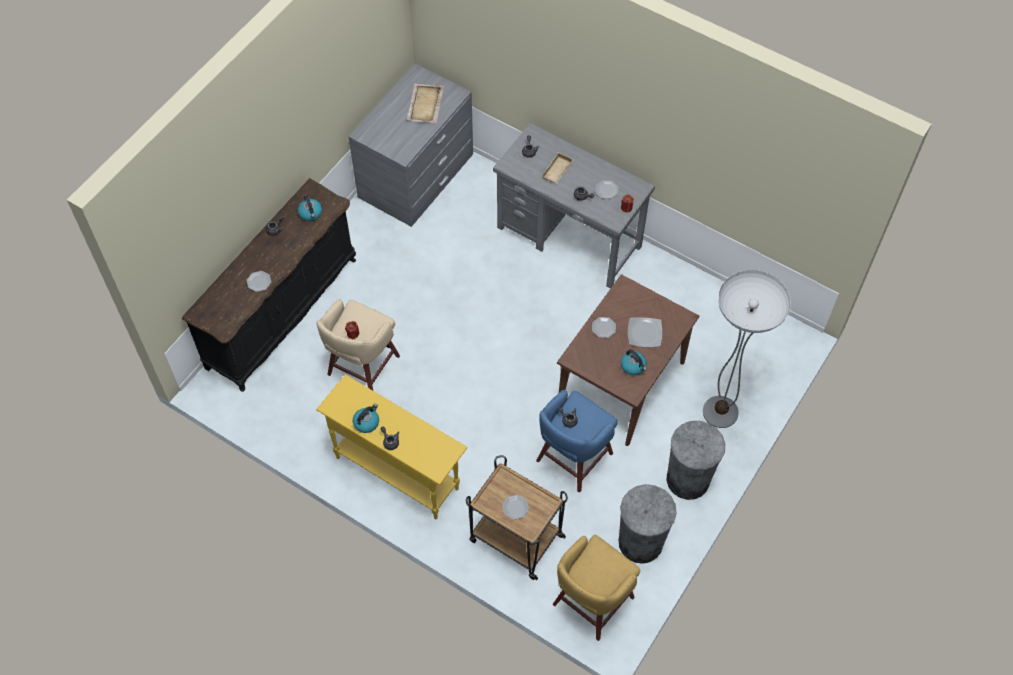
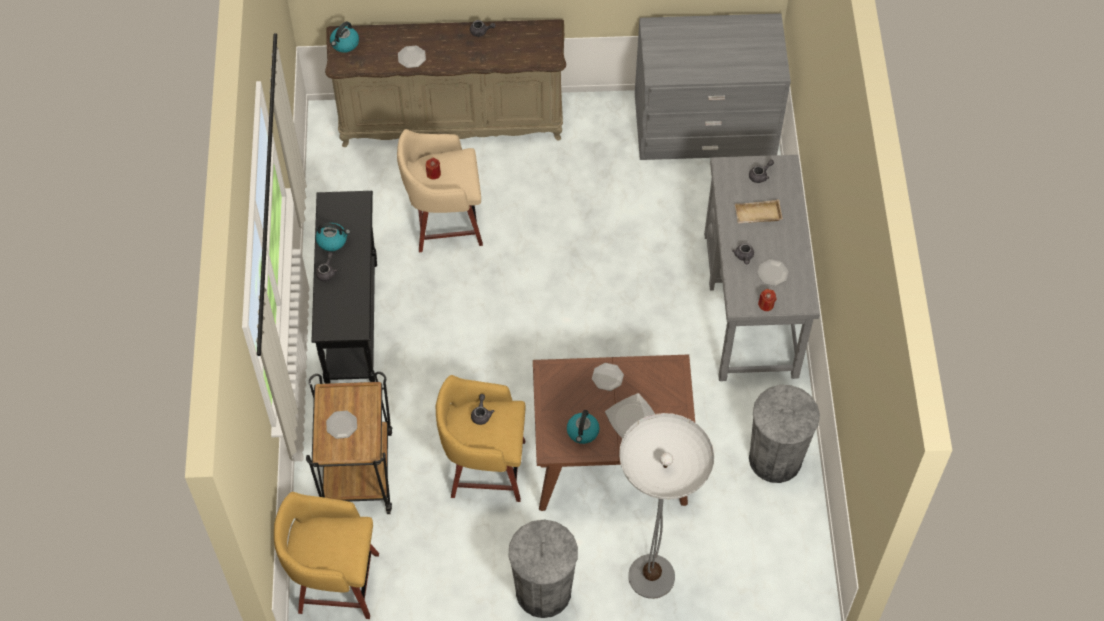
camera: 55 degrees right, 0 degrees up
black cabinet [182,178,356,392] -> beige cabinet [325,19,566,147]
kettle [298,195,322,221] -> kettle moved to [330,21,359,53]
yellow console table [316,374,468,519] -> black console table [311,191,377,384]
beige tray [407,84,444,123] -> none
blue stool [536,390,618,493] -> yellow stool [436,375,525,502]
grey trash can [619,484,677,564] -> grey trash can moved to [749,385,820,483]

